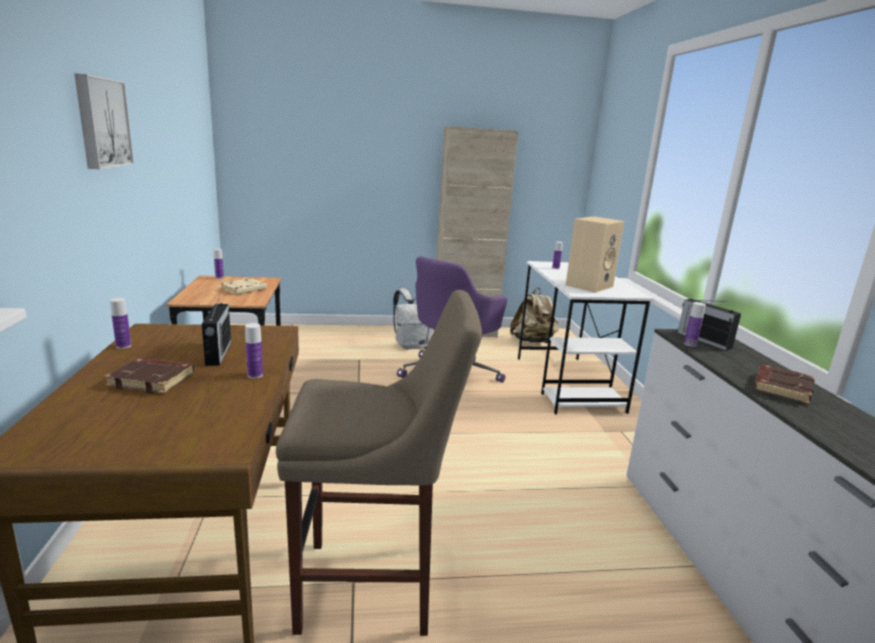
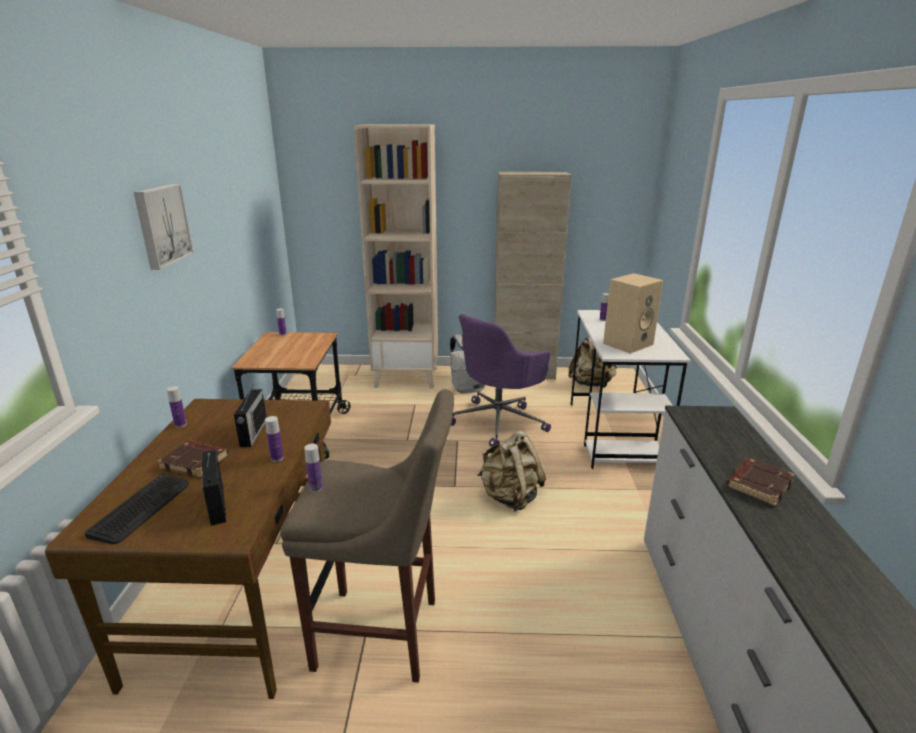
camera: 10 degrees right, 5 degrees up
beige book [221,278,267,294] -> none
radio [678,299,741,350] -> radio moved to [202,450,226,526]
bottle [684,302,706,347] -> bottle moved to [304,444,323,492]
none -> keyboard [85,474,189,544]
none -> beige bookcase [354,124,438,389]
none -> beige backpack [477,430,546,511]

